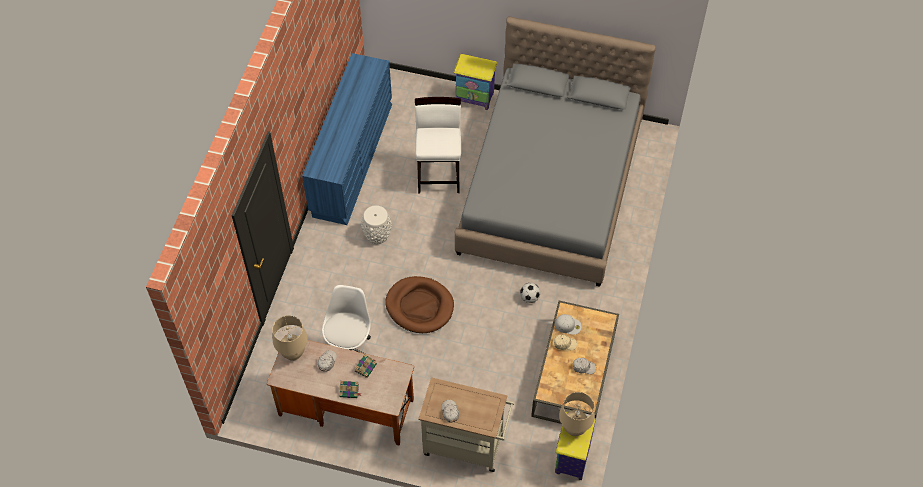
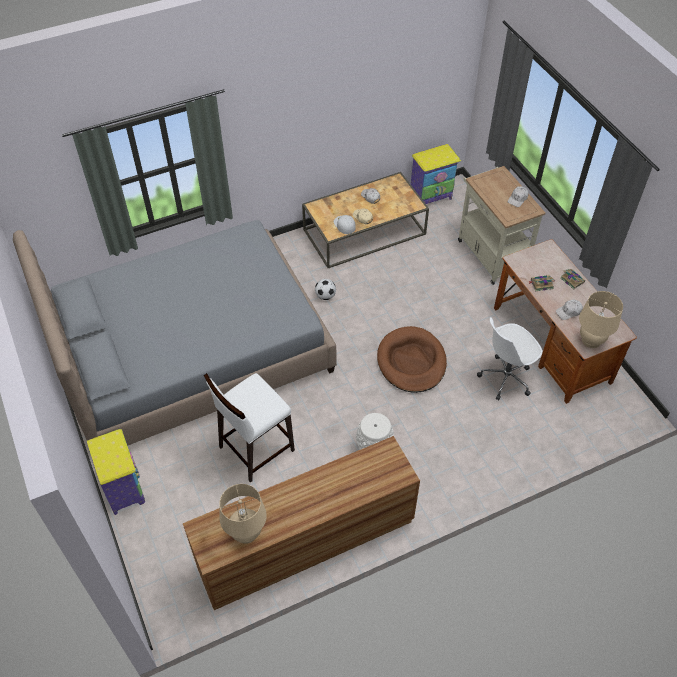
camera: 130 degrees left, 5 degrees down
blue dresser [302,53,392,225] -> brown dresser [183,436,420,610]
beige table lamp [559,392,595,436] -> beige table lamp moved to [219,484,267,544]

